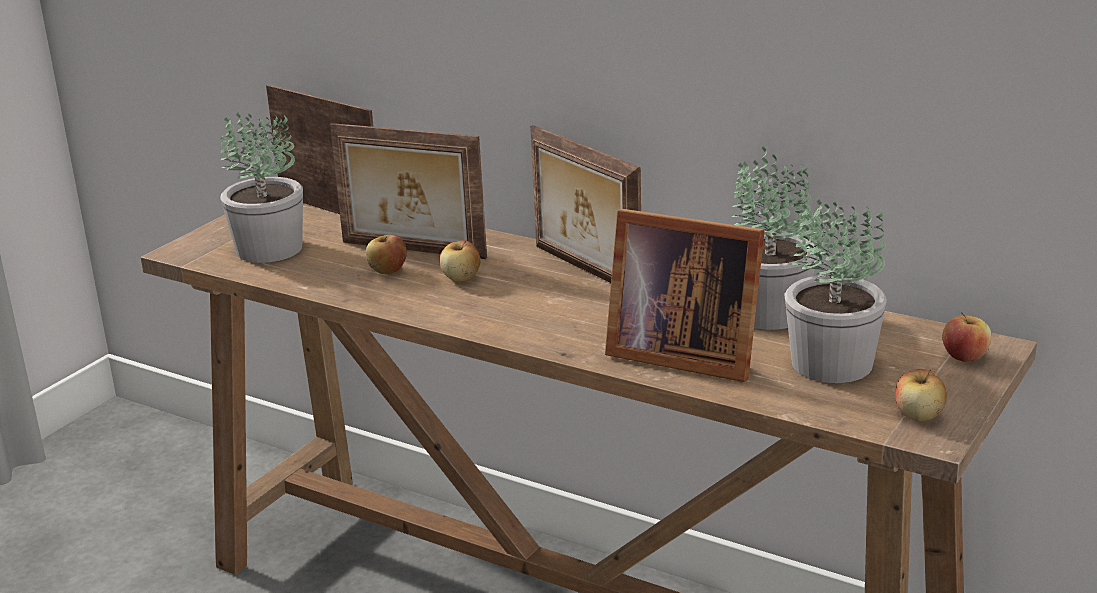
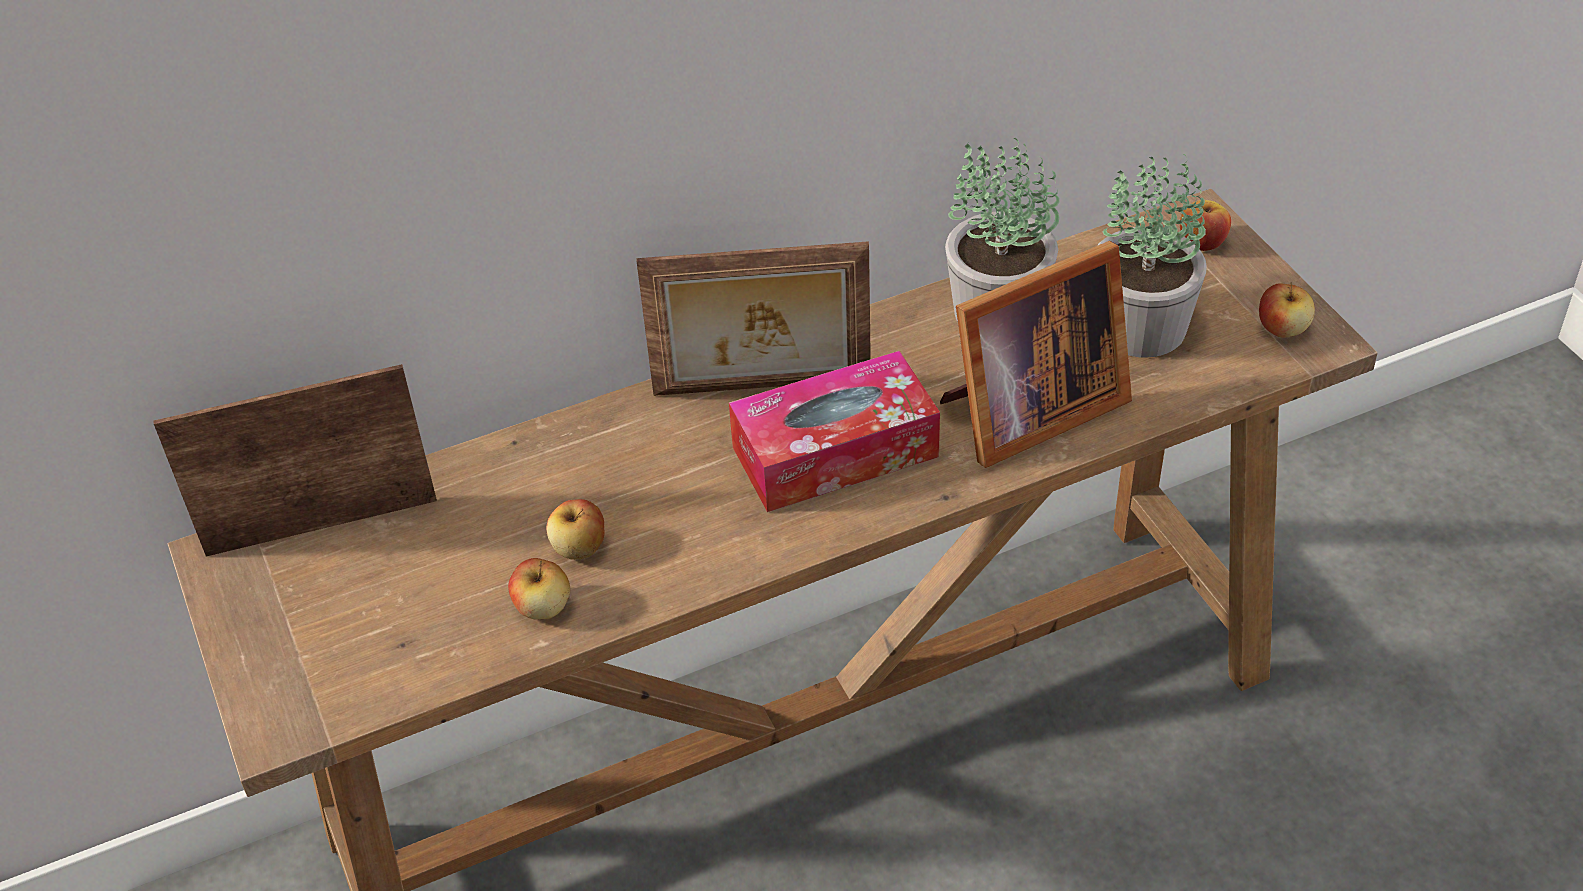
camera: 55 degrees left, 20 degrees up
potted plant [220,112,303,263] -> none
picture frame [330,123,487,259] -> none
apple [439,240,480,282] -> apple moved to [508,558,570,620]
none -> tissue box [729,351,940,512]

